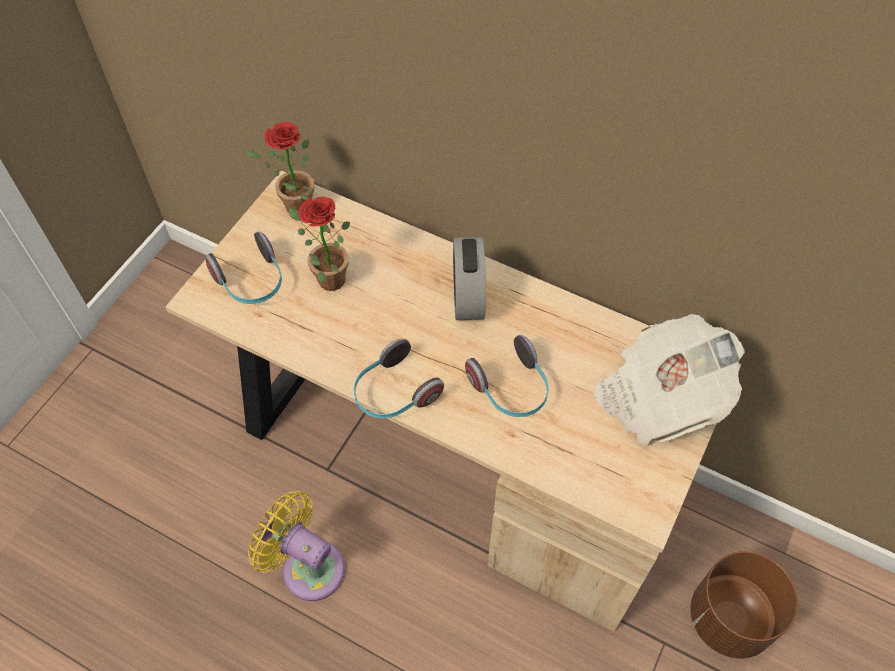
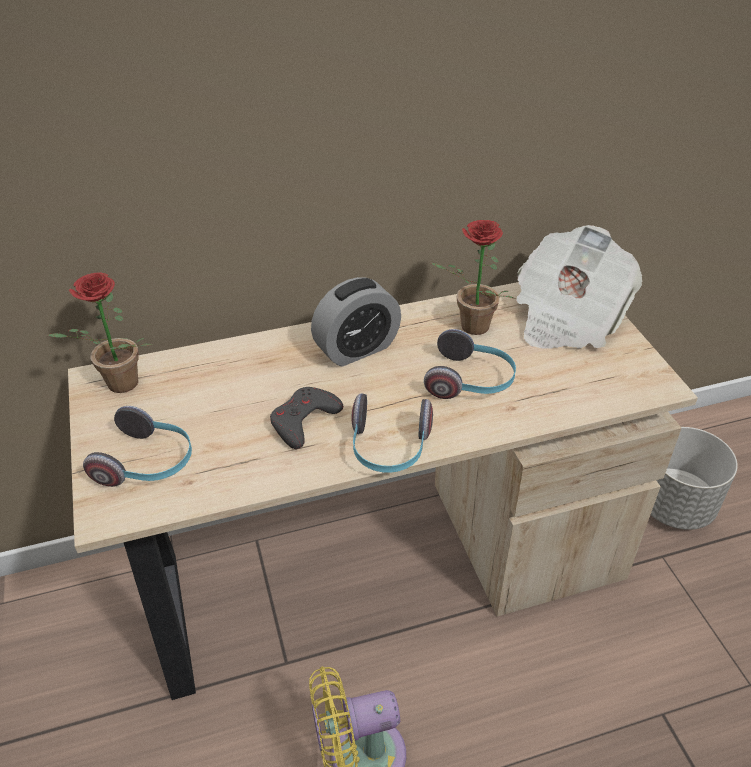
camera: 45 degrees left, 15 degrees down
potted plant [289,197,350,291] -> potted plant moved to [431,220,515,335]
alarm clock [453,237,486,320] -> alarm clock turned 75 degrees counterclockwise [311,277,401,367]
brown planter [691,551,798,659] -> grey planter [651,427,738,530]
none -> grey game controller [270,387,343,449]

